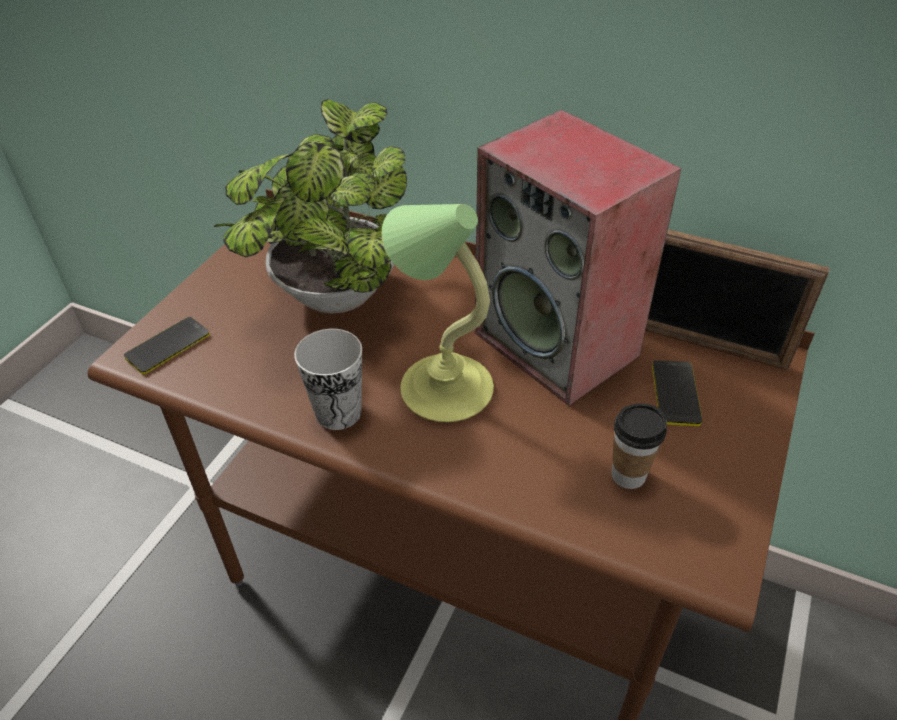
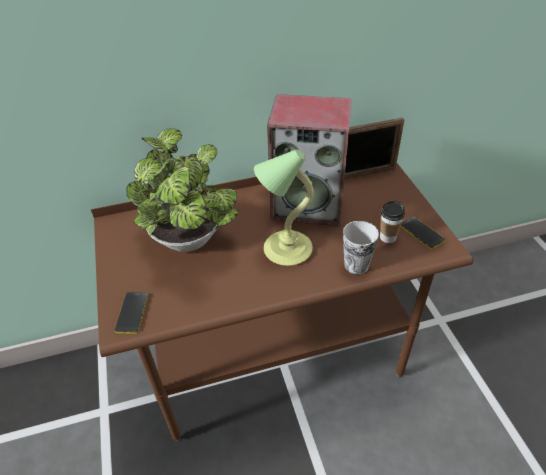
camera: 40 degrees left, 0 degrees up
cup [294,329,362,430] -> cup moved to [343,221,379,274]
phone [652,360,703,426] -> phone moved to [400,217,445,249]

